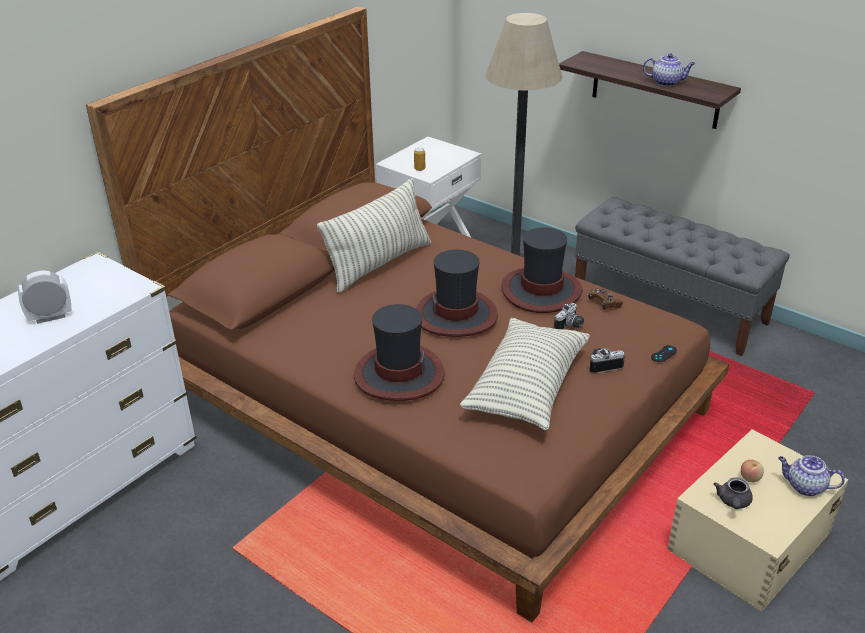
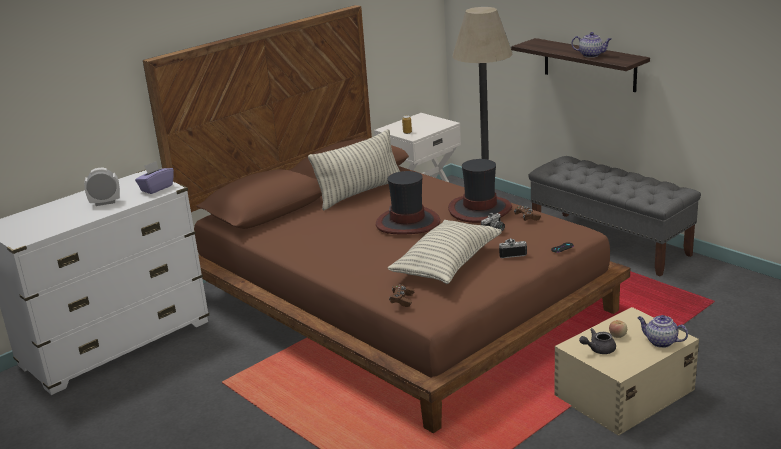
camera: 10 degrees right, 10 degrees down
hat [354,304,445,401] -> none
grey teapot [713,477,753,509] -> grey teapot turned 45 degrees clockwise [579,328,616,354]
none -> purple tissue box [135,161,174,194]
none -> brown game controller [389,284,414,307]

